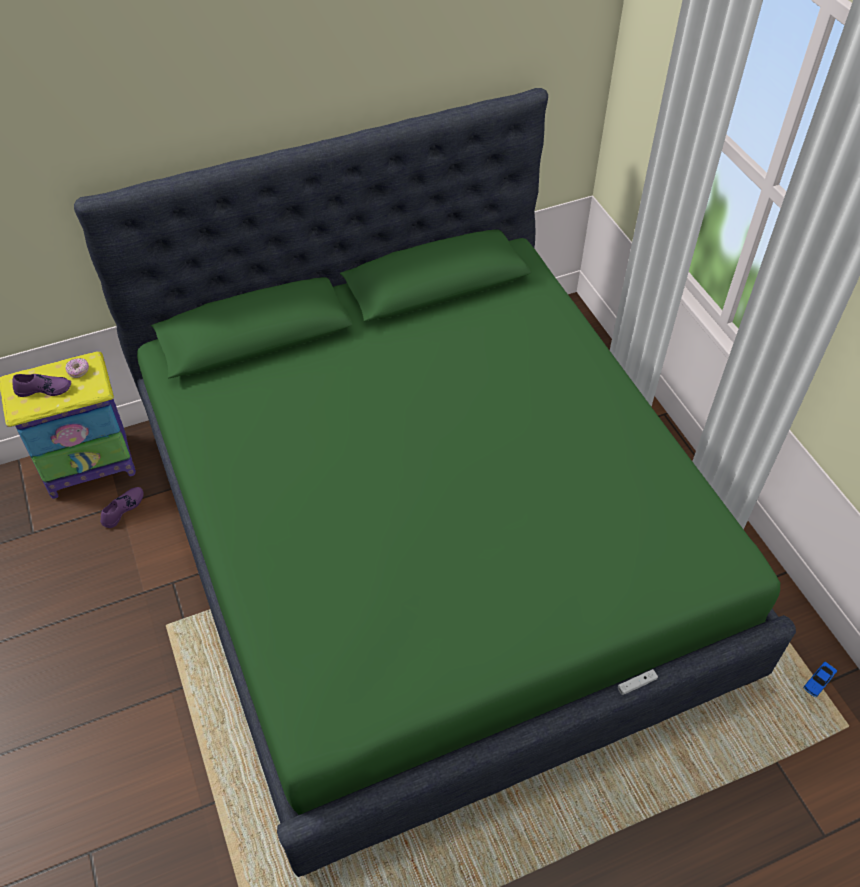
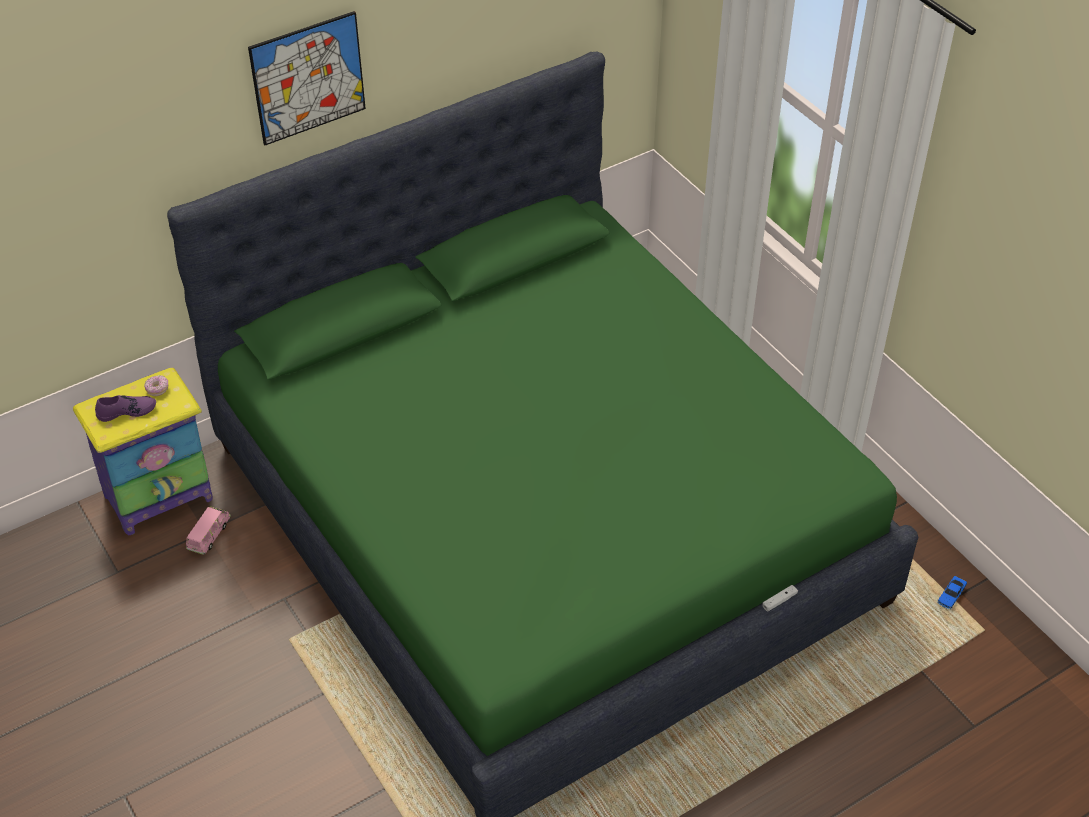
camera: 10 degrees left, 5 degrees down
purple shoe [100,487,144,528] -> pink toy car [186,507,231,555]
none -> picture [248,11,366,145]

